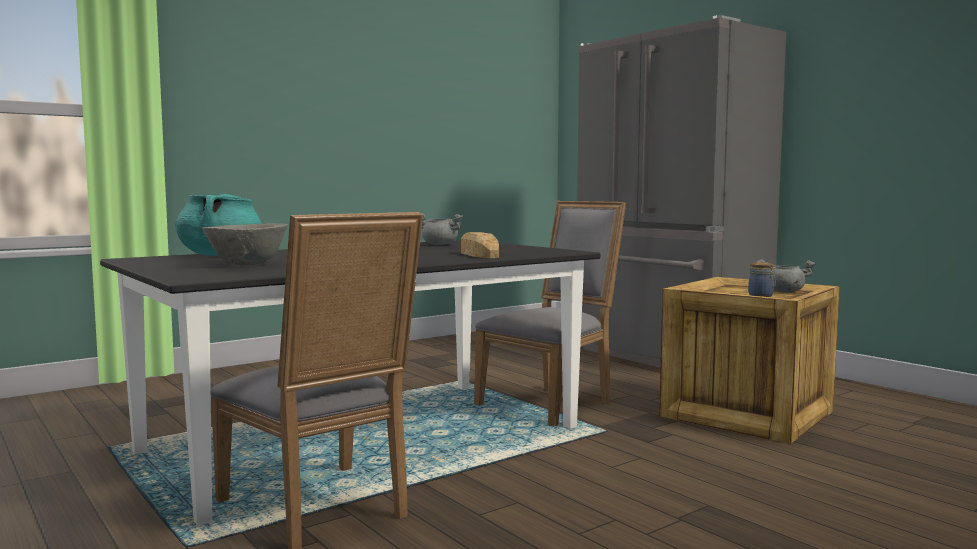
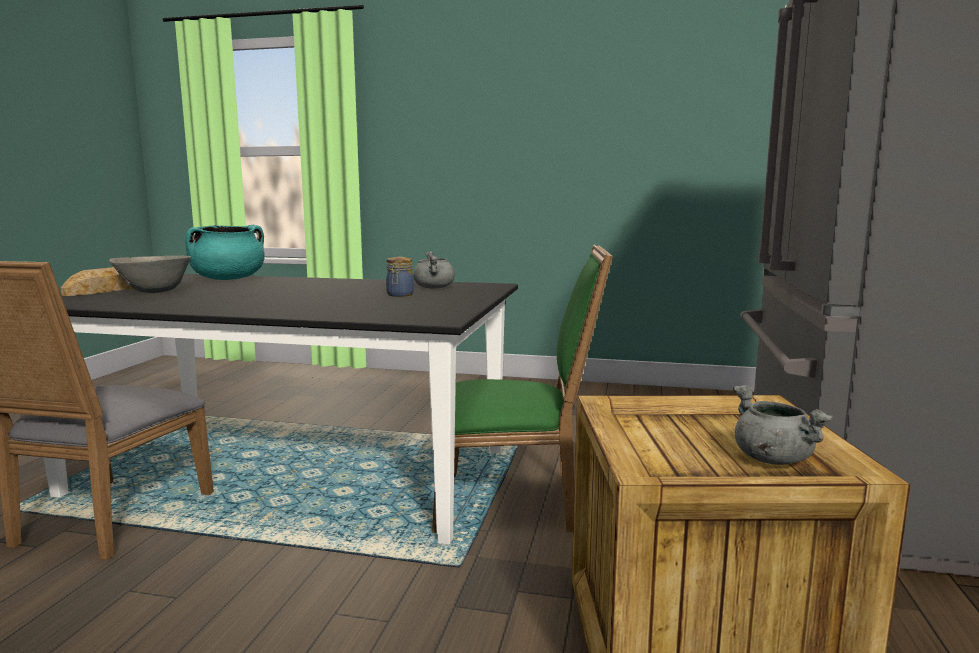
camera: 50 degrees right, 5 degrees up
bread [461,232,499,258] -> bread moved to [61,267,133,296]
grey chair [474,201,626,426] -> green chair [432,244,613,533]
jar [748,262,776,297] -> jar moved to [386,257,414,297]

